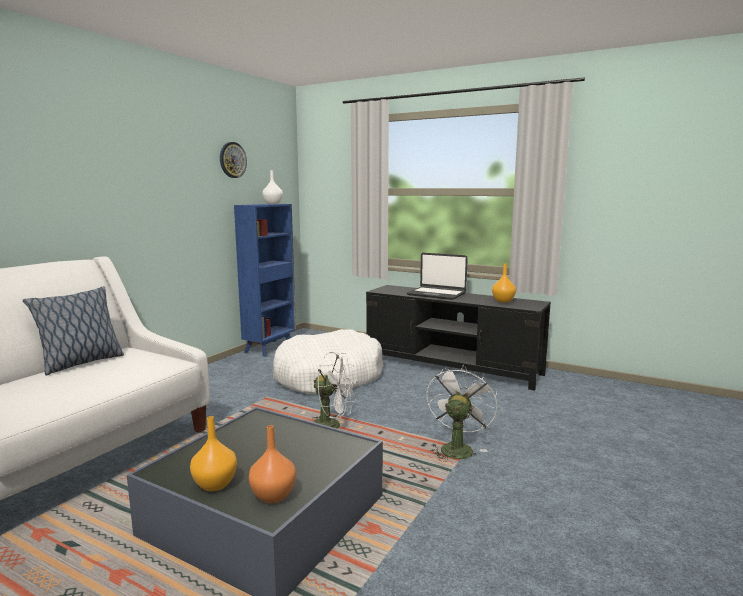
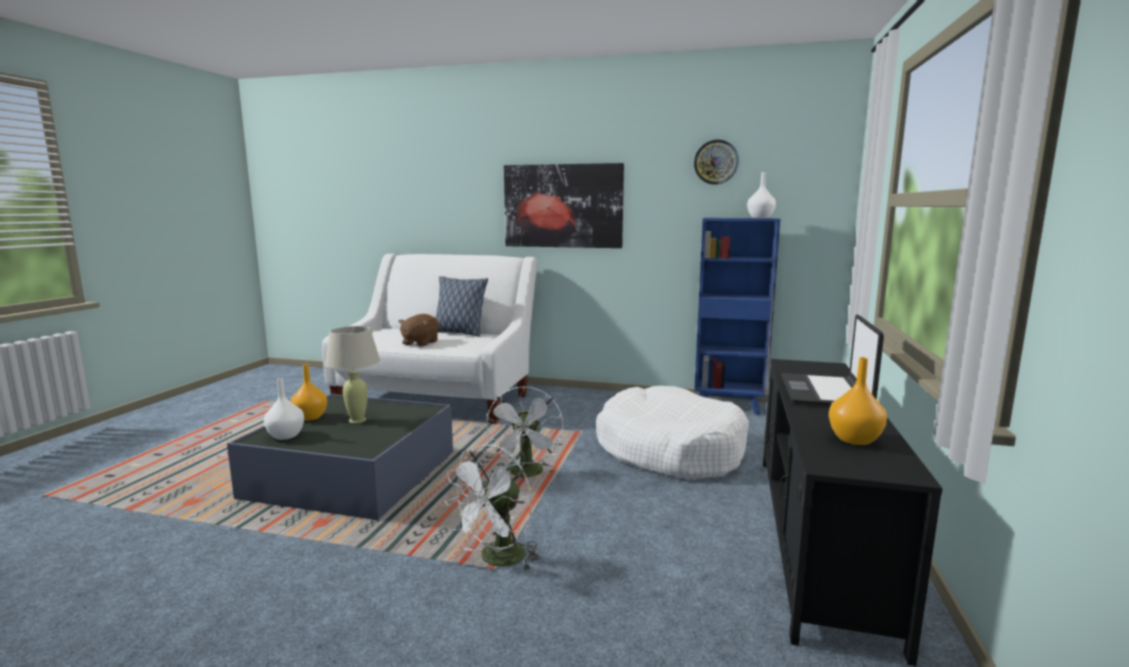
camera: 75 degrees right, 0 degrees up
orange vase [249,425,296,503] -> white vase [264,378,304,440]
white fan [426,365,497,462] -> white fan turned 120 degrees clockwise [444,444,540,571]
none -> beige table lamp [325,326,380,423]
none -> brown plush toy [398,314,439,347]
none -> picture [504,163,624,248]

